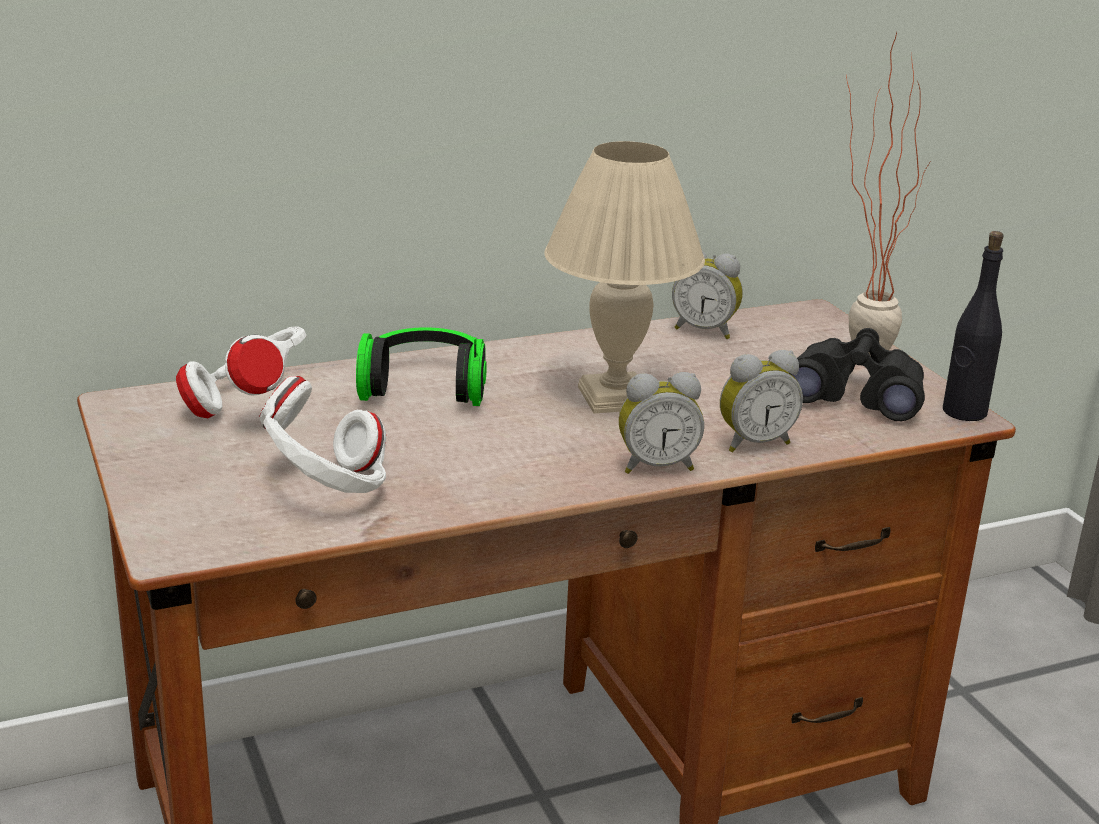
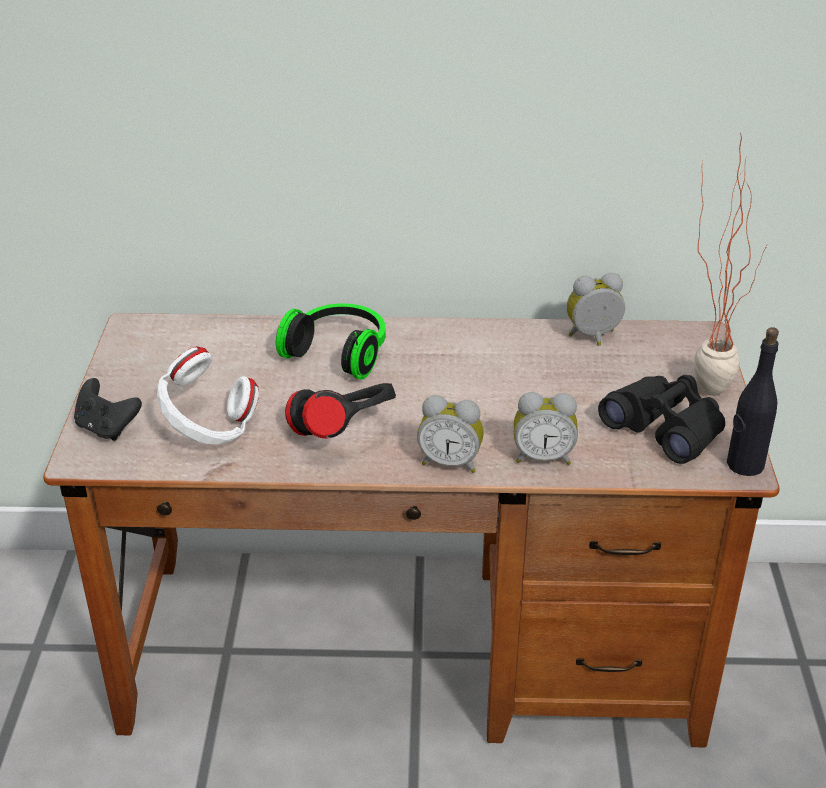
camera: 25 degrees right, 10 degrees up
white headphones [176,326,307,418] -> none
beige table lamp [544,141,705,413] -> none
alarm clock [672,251,743,339] -> alarm clock turned 120 degrees clockwise [567,273,625,346]
none -> black game controller [74,378,142,441]
none -> black headphones [285,383,396,439]

